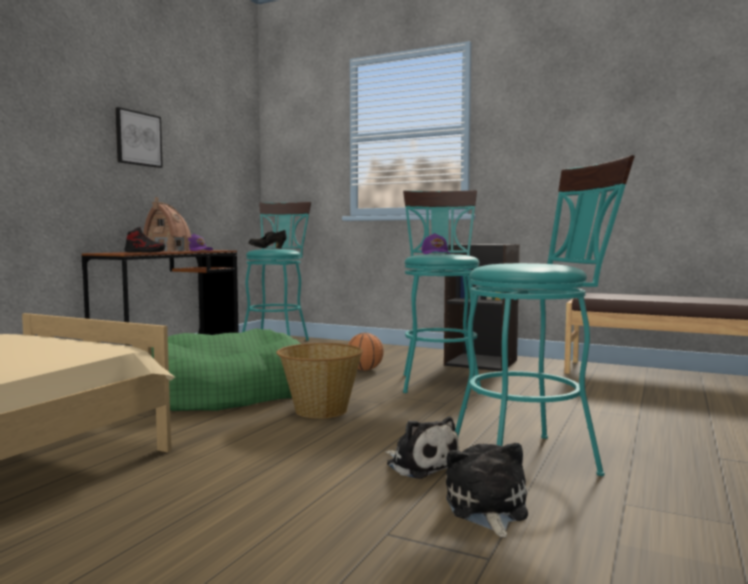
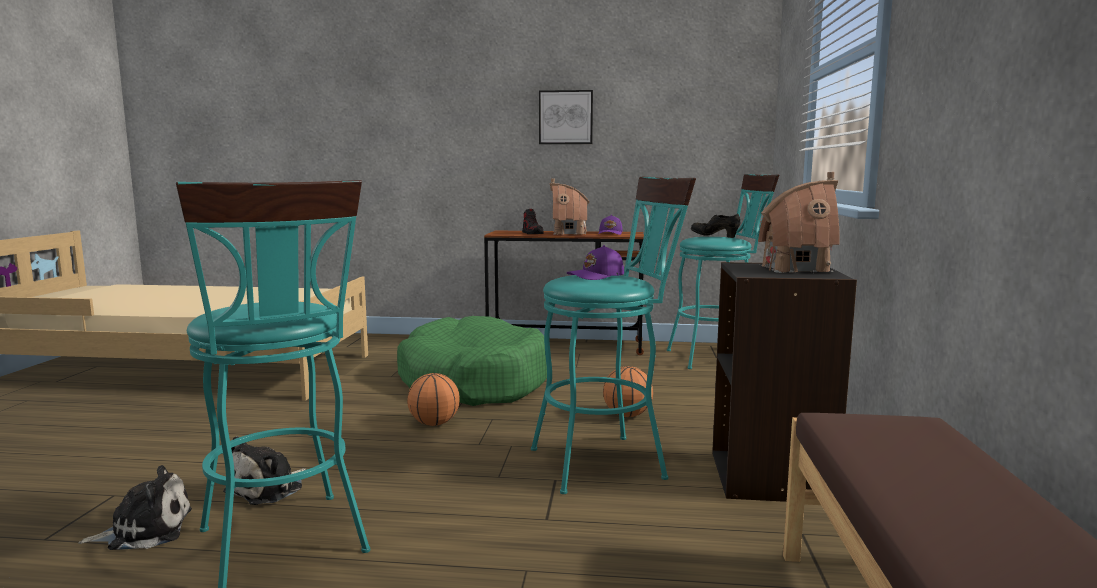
camera: 70 degrees right, 5 degrees up
basket [276,343,363,419] -> basketball [407,373,460,426]
none -> toy house [758,172,840,273]

